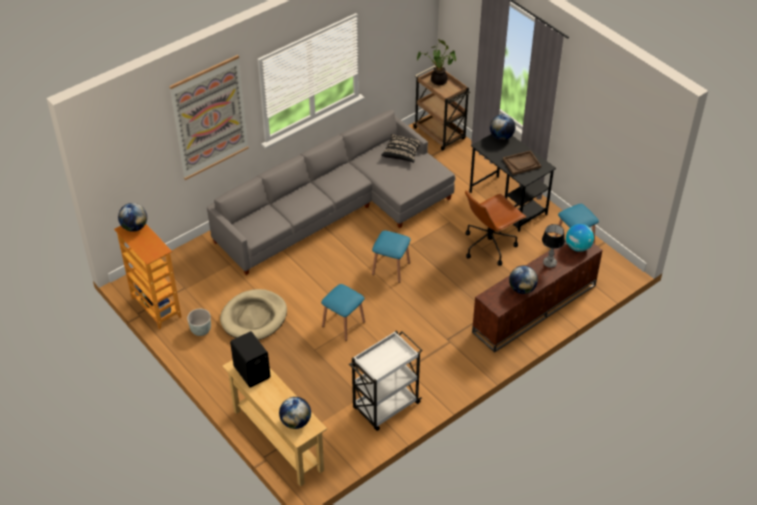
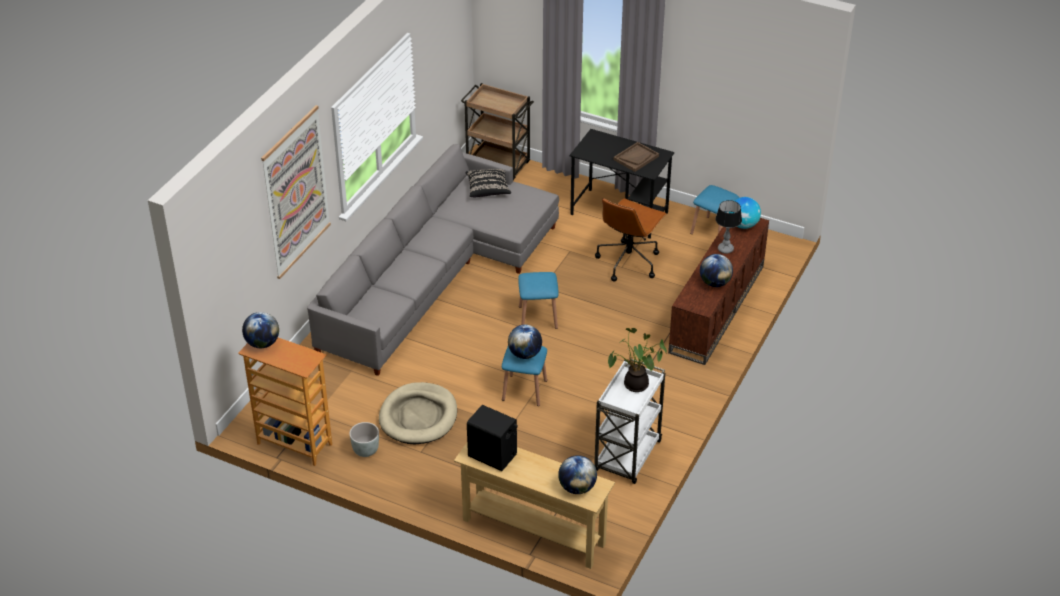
camera: 25 degrees left, 5 degrees down
potted plant [417,39,456,85] -> potted plant moved to [608,328,667,392]
globe [490,114,515,140] -> globe moved to [508,325,542,359]

